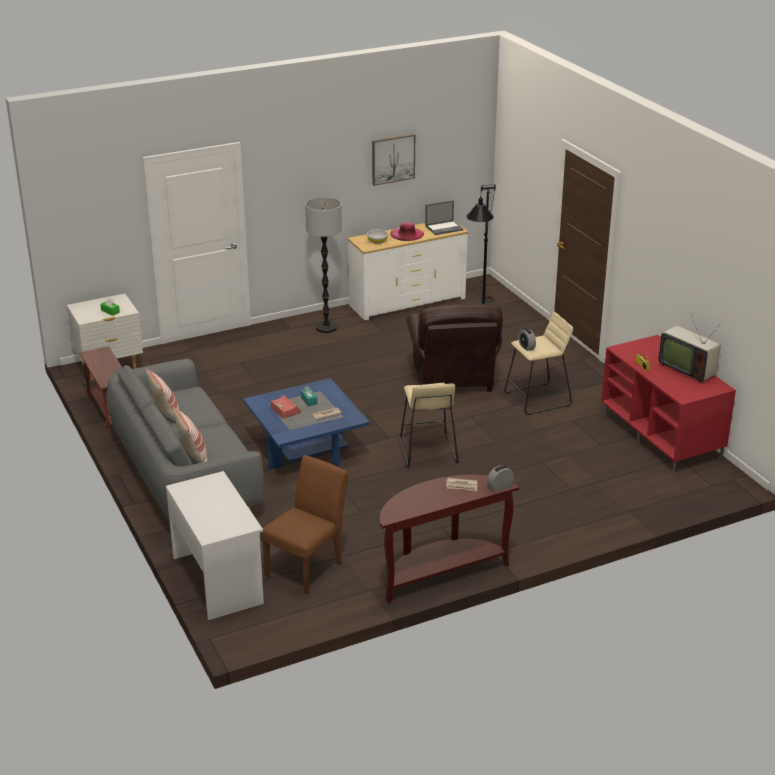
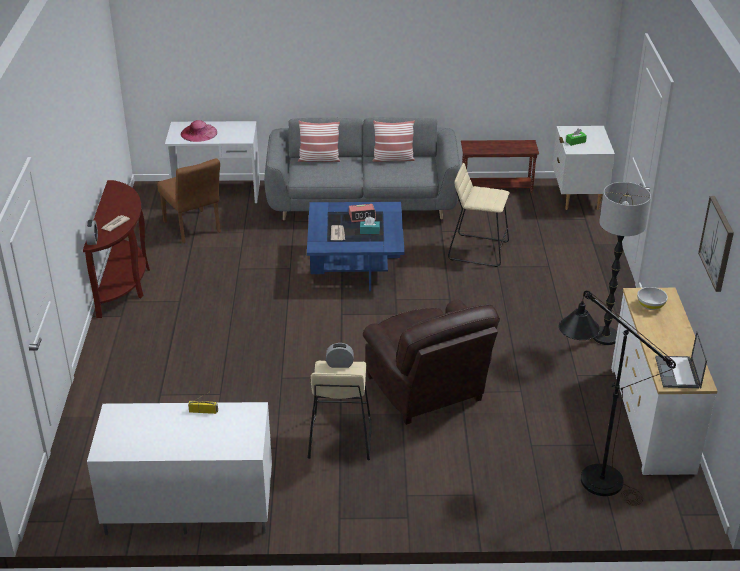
camera: 115 degrees right, 5 degrees up
pink hat [390,222,424,241] -> pink hat moved to [181,120,217,142]
beige stool [400,383,458,467] -> beige stool moved to [448,163,509,267]
brown armchair [406,304,503,392] -> brown armchair turned 135 degrees counterclockwise [363,300,500,425]
red tv stand [601,335,736,473] -> white tv stand [87,402,272,535]
television [658,314,721,383] -> none

